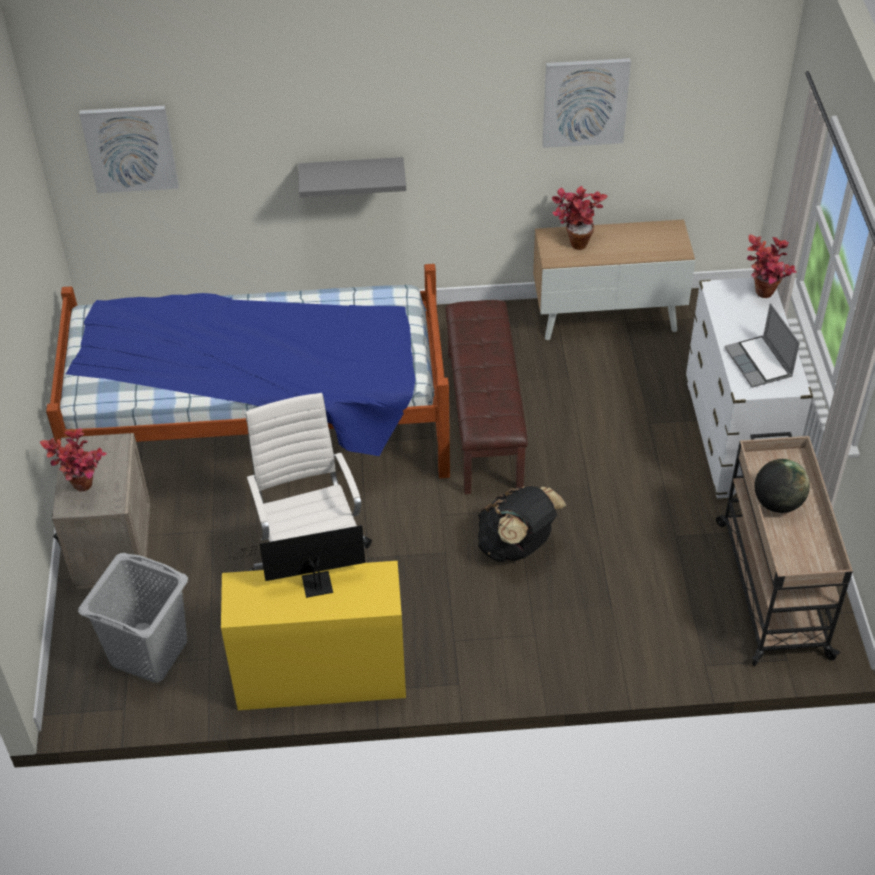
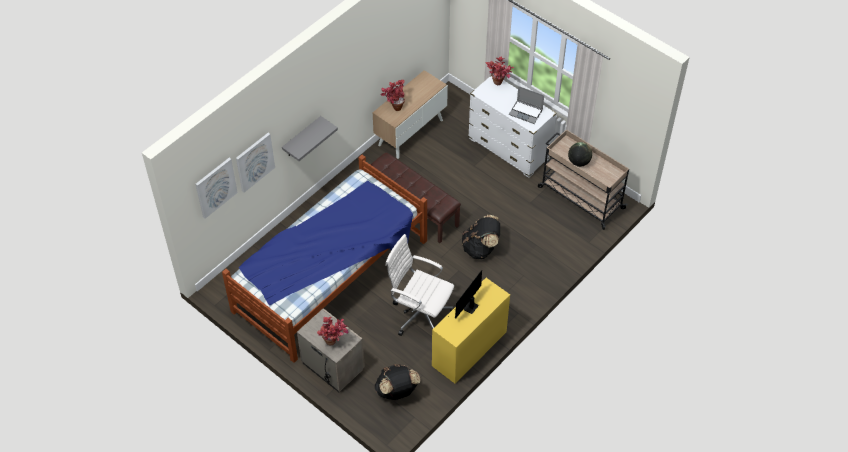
camera: 45 degrees left, 5 degrees up
grey laundry basket [78,553,188,683] -> black backpack [375,364,421,400]
picture [542,58,631,148] -> picture moved to [236,133,275,193]

